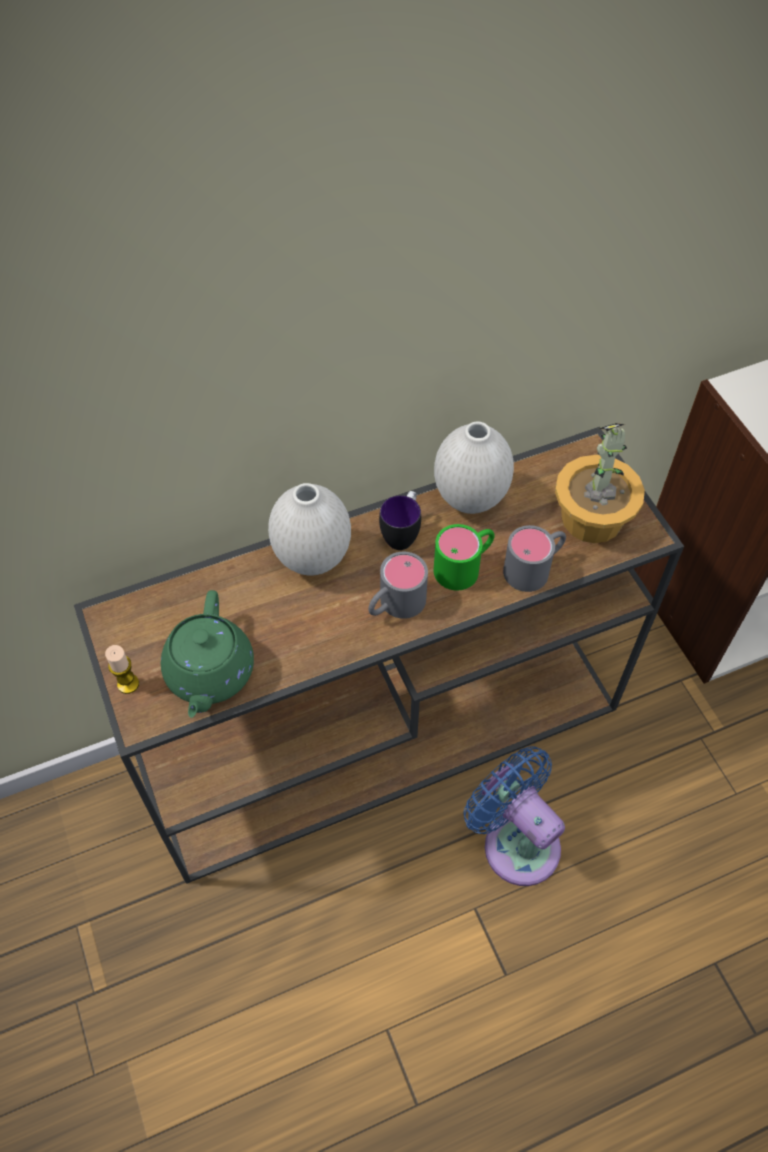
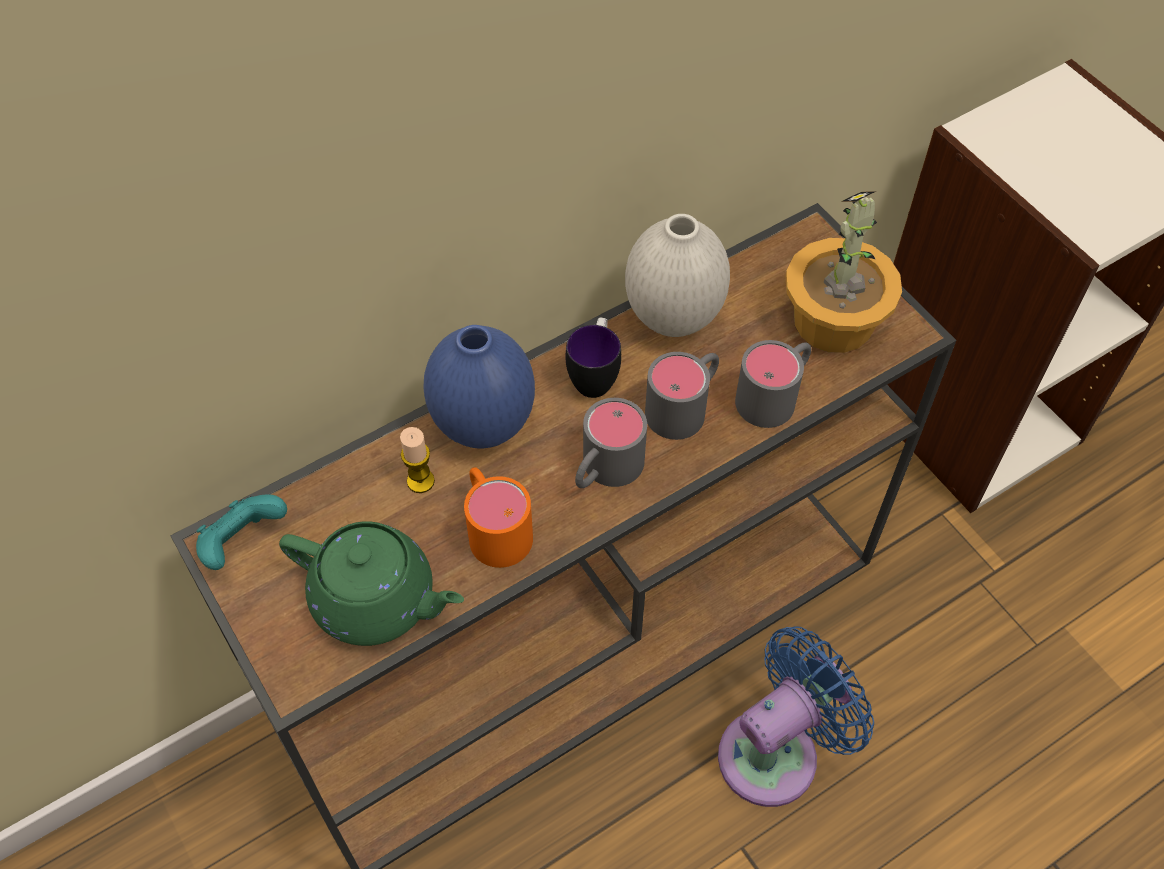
camera: 10 degrees left, 0 degrees up
candle [105,645,139,694] -> candle moved to [400,427,435,493]
green teapot [161,590,254,718] -> green teapot turned 60 degrees counterclockwise [279,521,464,646]
white vase [268,483,351,575] -> blue vase [424,325,535,448]
green mug [434,524,494,590] -> grey mug [645,352,719,440]
blue fan [463,746,565,886] -> blue fan turned 105 degrees clockwise [718,626,874,807]
none -> turquoise game controller [196,494,287,570]
none -> orange mug [464,467,533,568]

